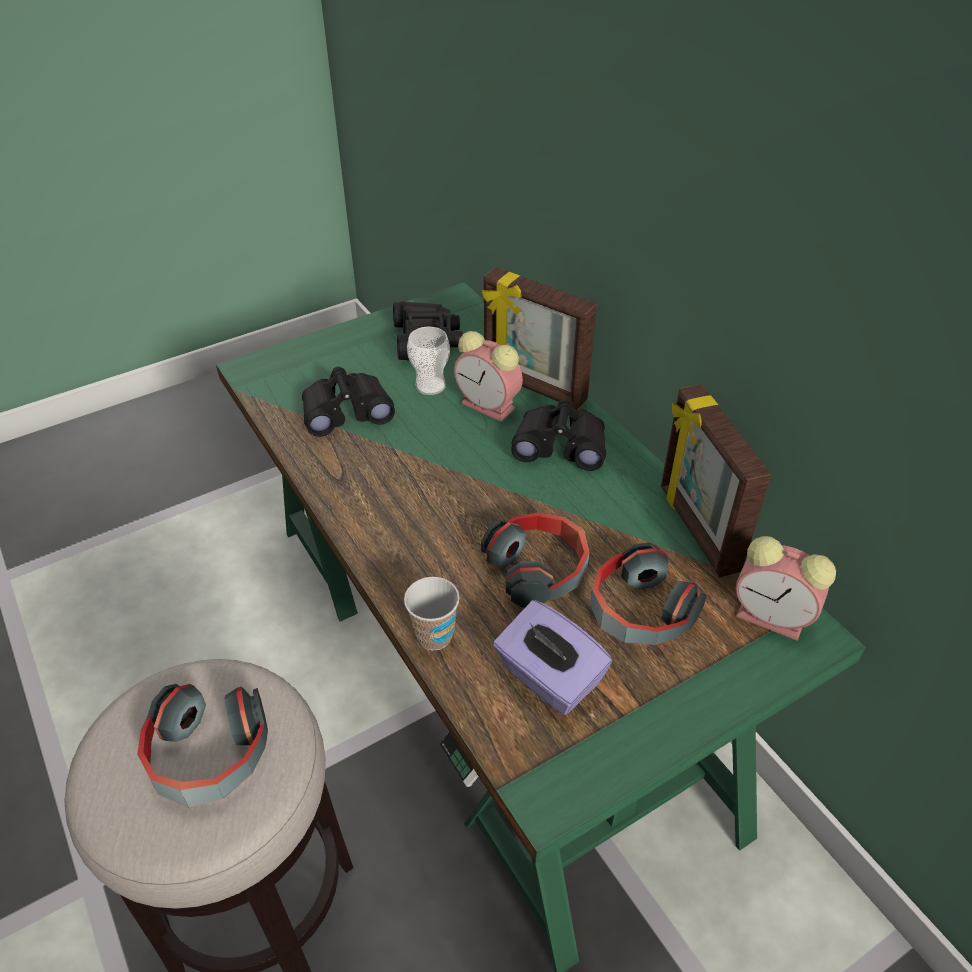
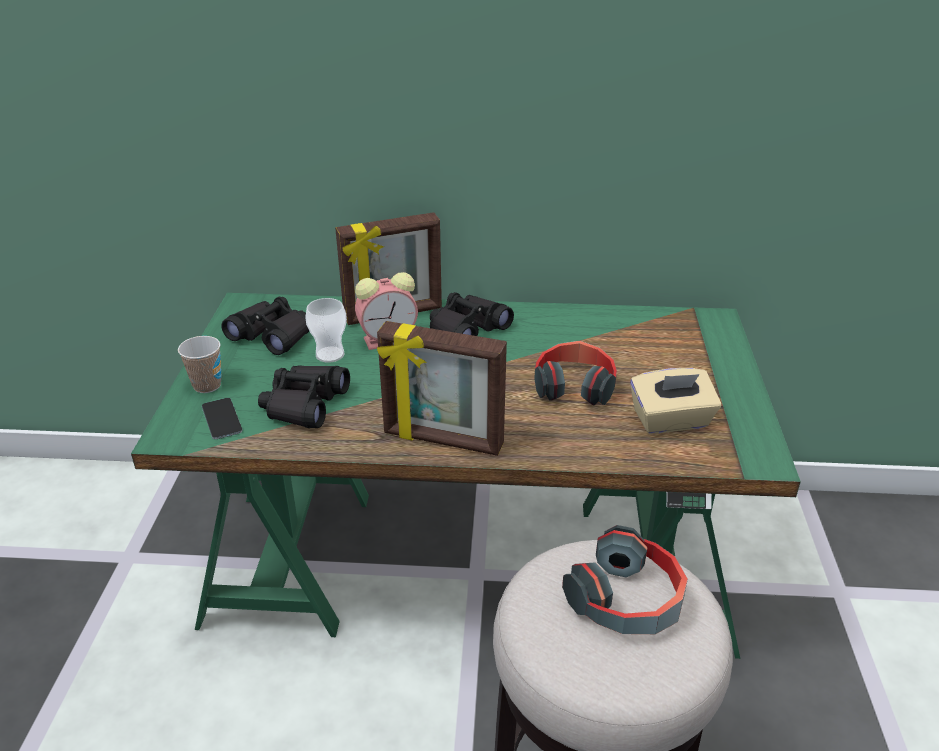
camera: 55 degrees left, 10 degrees down
cup [404,577,460,650] -> cup moved to [178,336,221,393]
purple tissue box [493,600,612,715] -> beige tissue box [630,368,721,434]
headphones [590,542,707,645] -> none
picture frame [661,384,771,577] -> picture frame moved to [377,321,507,456]
alarm clock [735,536,836,641] -> none
none -> phone [202,398,242,439]

